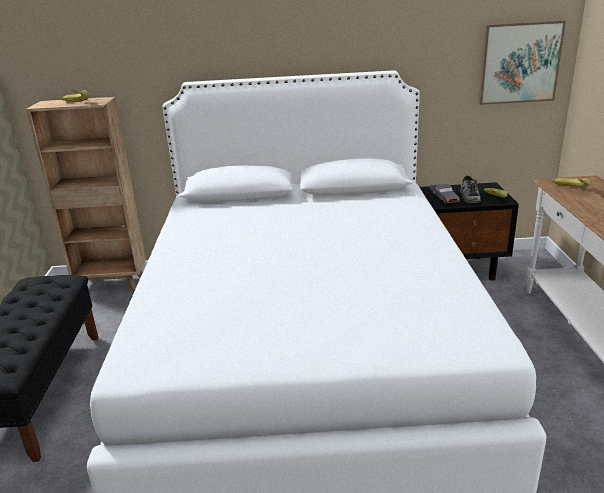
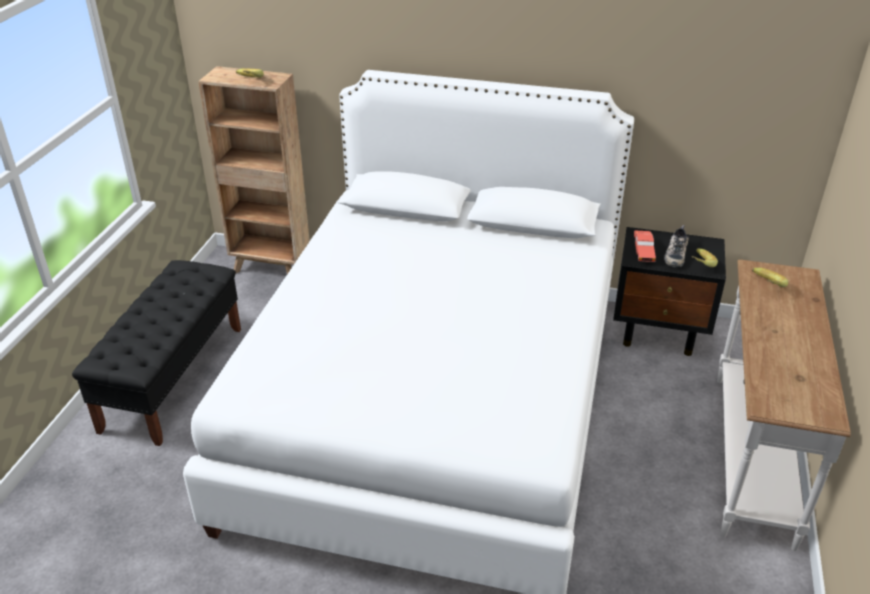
camera: 15 degrees right, 10 degrees up
grey toy car [430,184,460,204] -> red toy car [634,230,656,262]
picture [478,21,566,105] -> none

